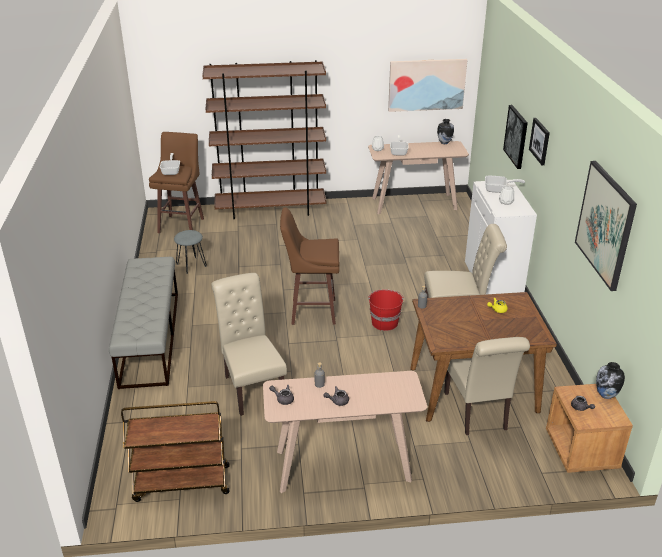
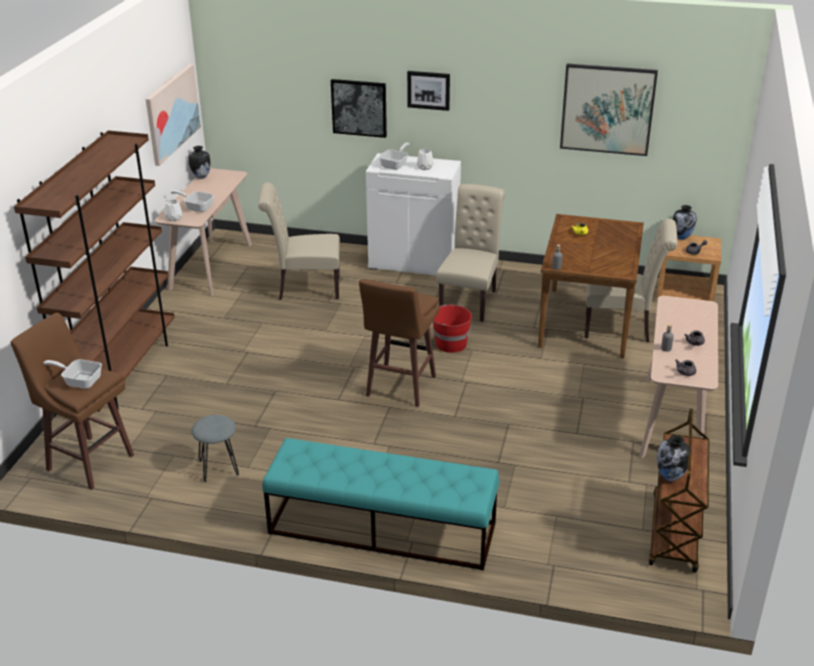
camera: 70 degrees left, 0 degrees up
grey bench [109,257,178,389] -> turquoise bench [262,438,499,571]
beige chair [211,273,287,416] -> beige chair moved to [258,183,340,300]
none -> vase [657,435,690,481]

